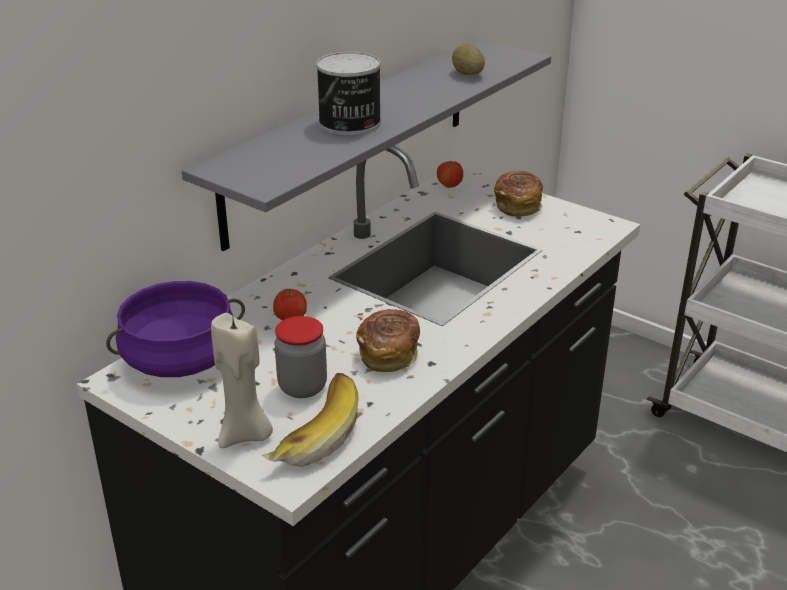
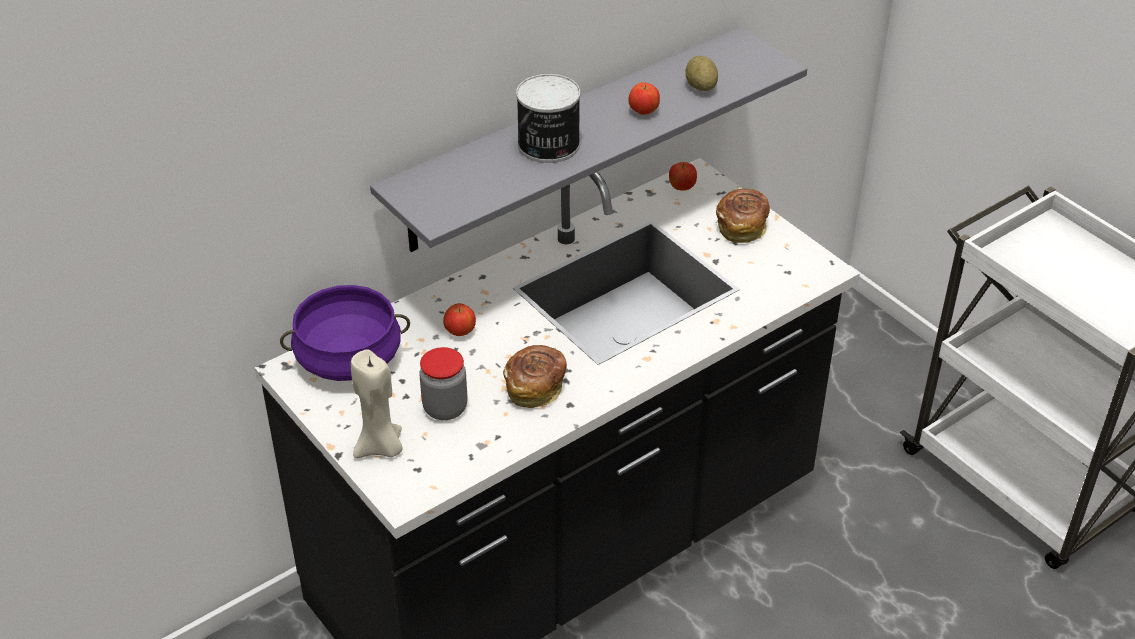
camera: 15 degrees right, 10 degrees up
banana [262,373,359,467] -> none
none -> apple [628,82,660,115]

